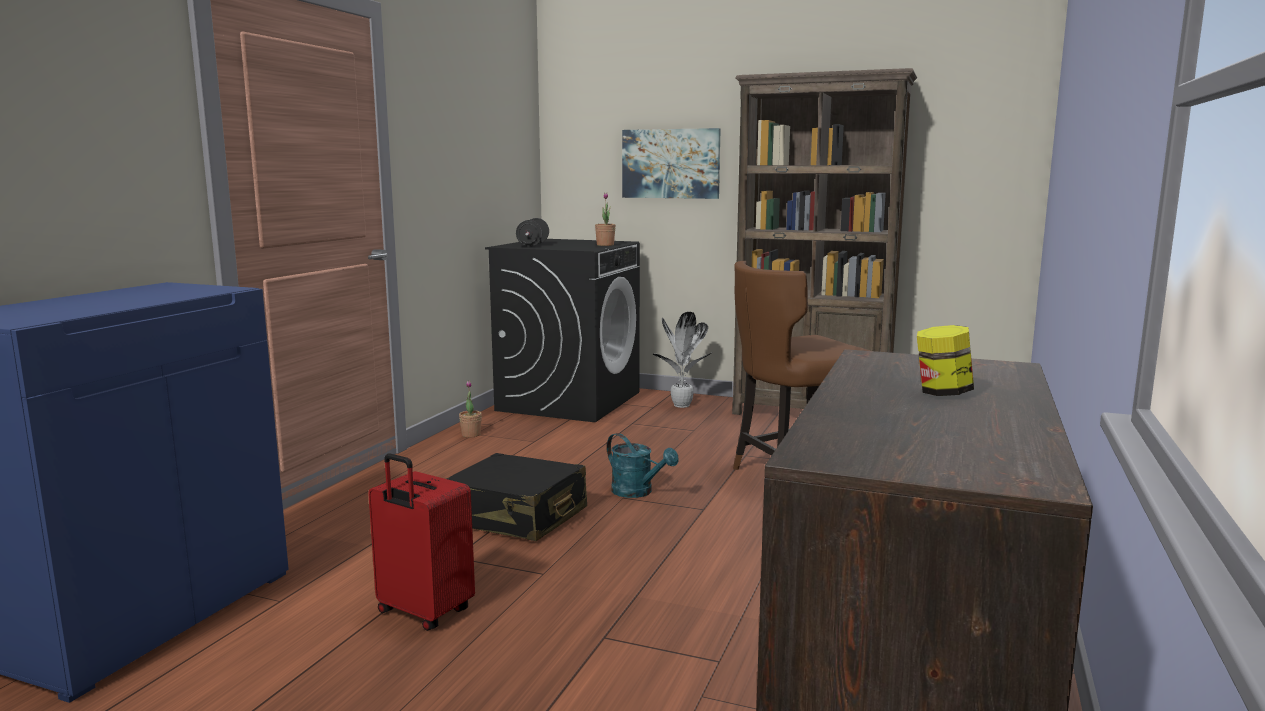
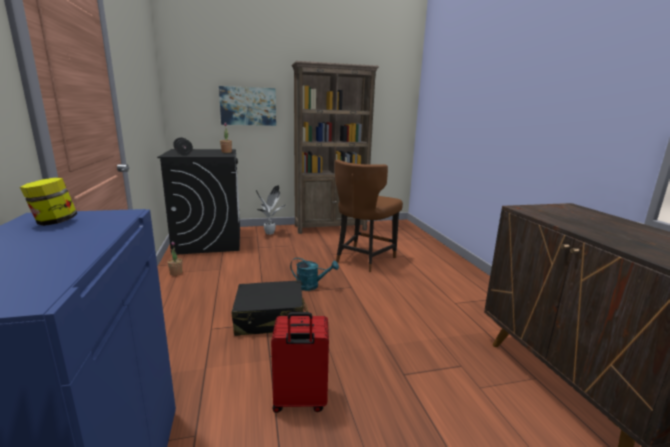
camera: 35 degrees left, 5 degrees up
jar [917,325,974,396] -> jar moved to [20,177,77,226]

